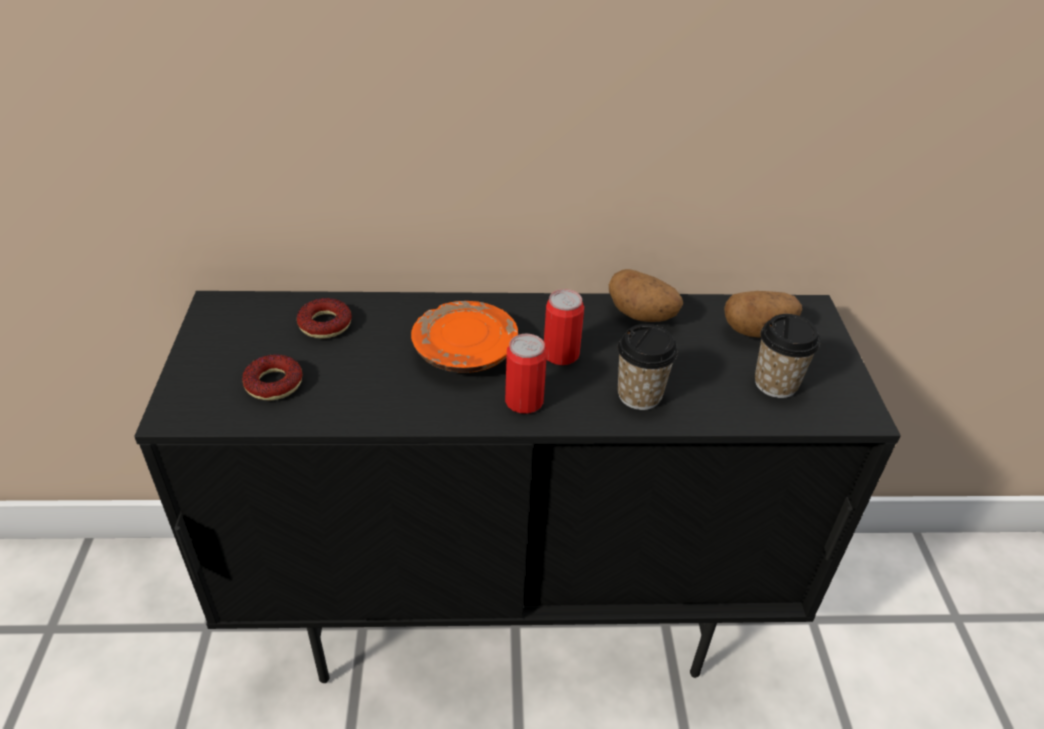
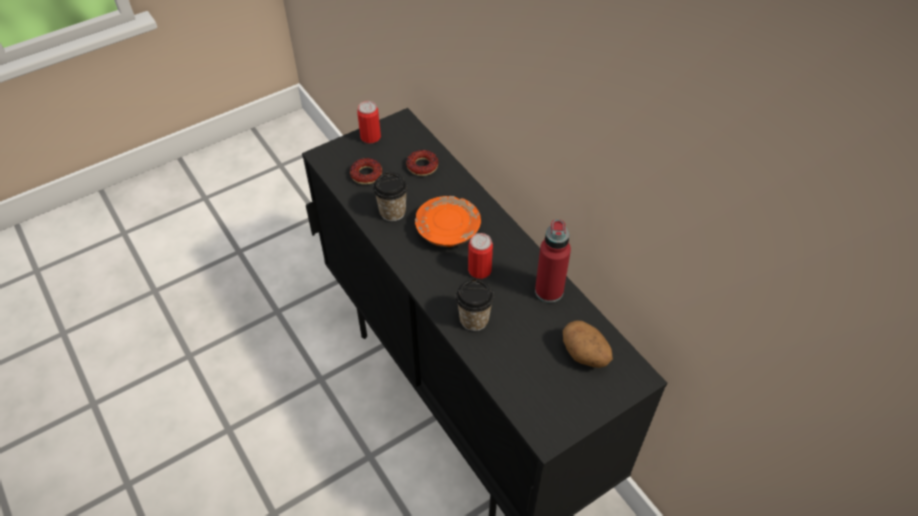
camera: 60 degrees right, 10 degrees up
can [505,334,547,414] -> can moved to [357,101,381,144]
potato [609,269,683,322] -> red bottle [535,219,571,303]
cup [755,314,820,398] -> cup moved to [373,172,408,221]

